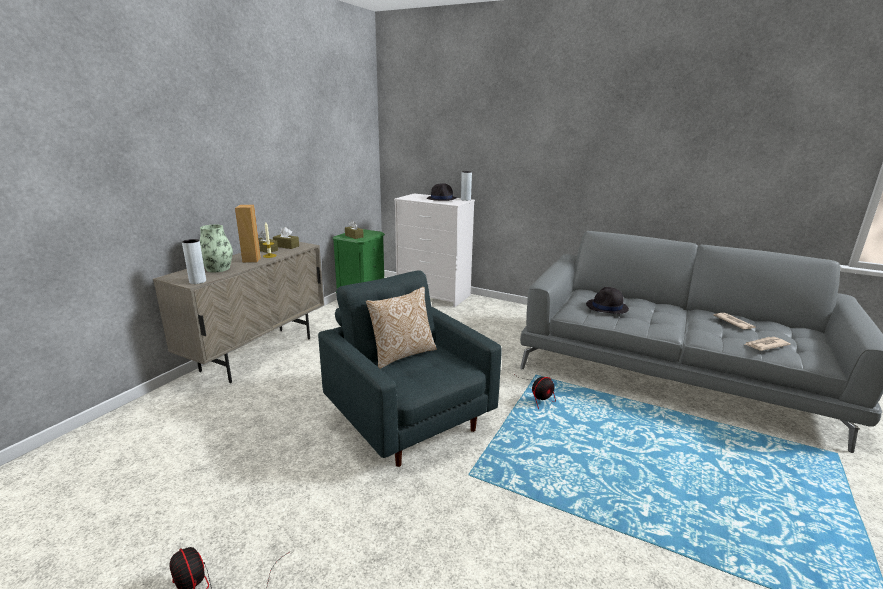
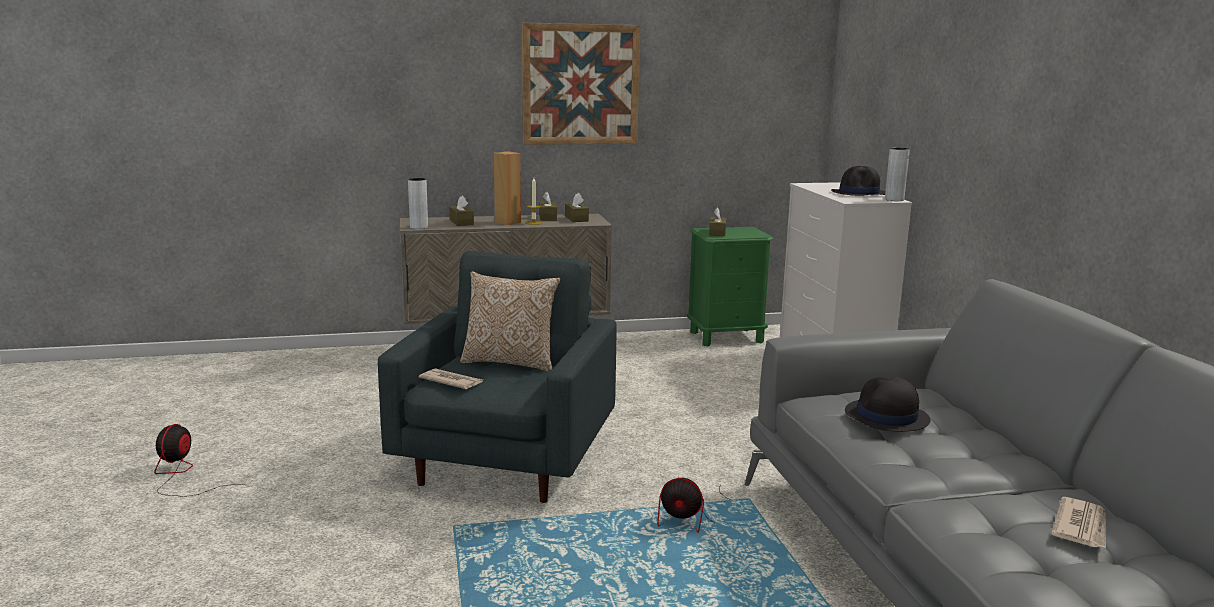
camera: 50 degrees right, 5 degrees down
vase [200,224,233,272] -> brown tissue box [449,196,474,226]
newspaper [744,337,791,351] -> newspaper moved to [419,368,483,389]
none -> picture [522,23,640,145]

